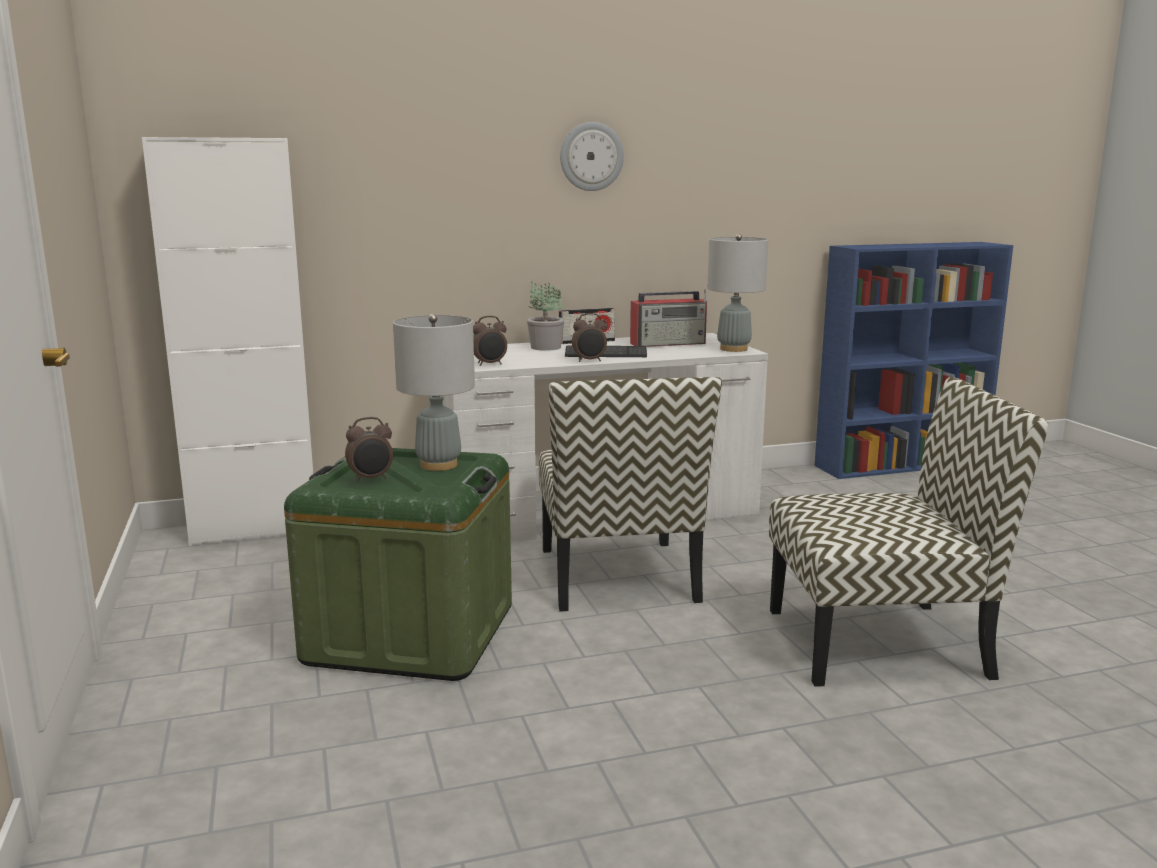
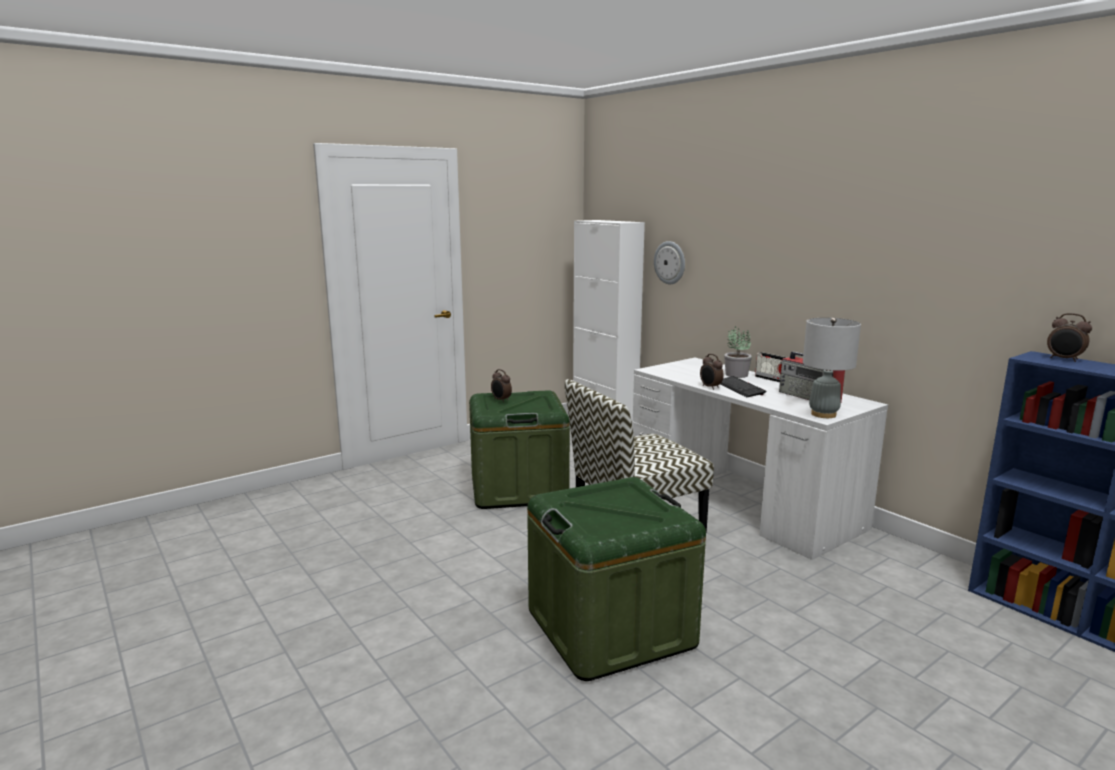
camera: 70 degrees right, 0 degrees up
grey table lamp [393,314,475,471] -> none
alarm clock [473,316,507,366] -> alarm clock moved to [1047,313,1092,362]
wall clock [560,122,624,191] -> wall clock moved to [654,241,685,284]
chair [769,377,1048,687] -> green storage box [527,477,706,681]

